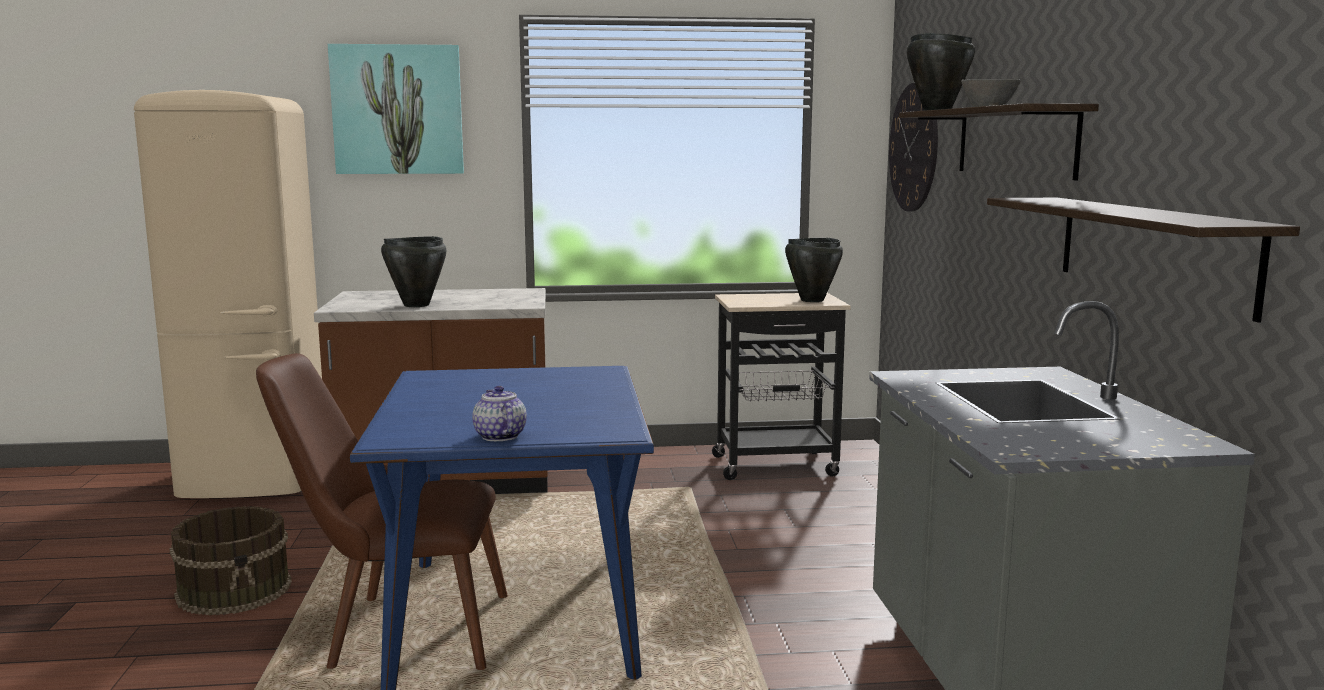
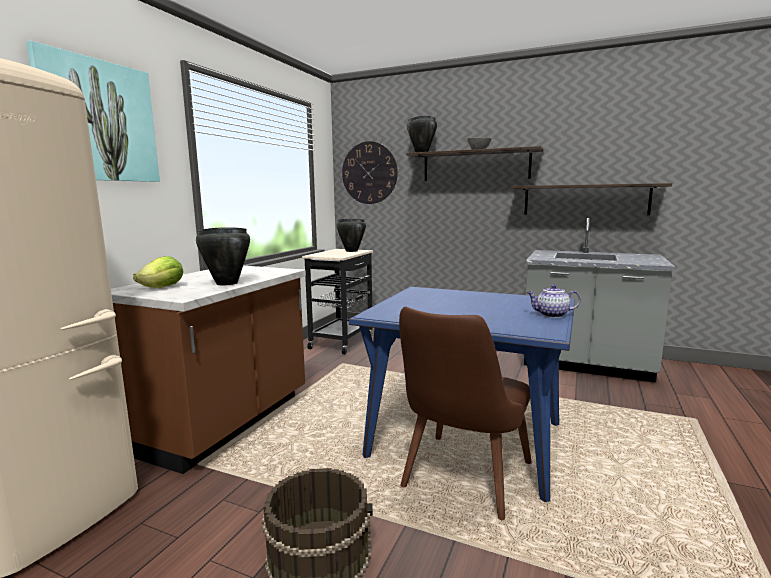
camera: 60 degrees left, 0 degrees up
none -> lettuce [133,256,183,288]

